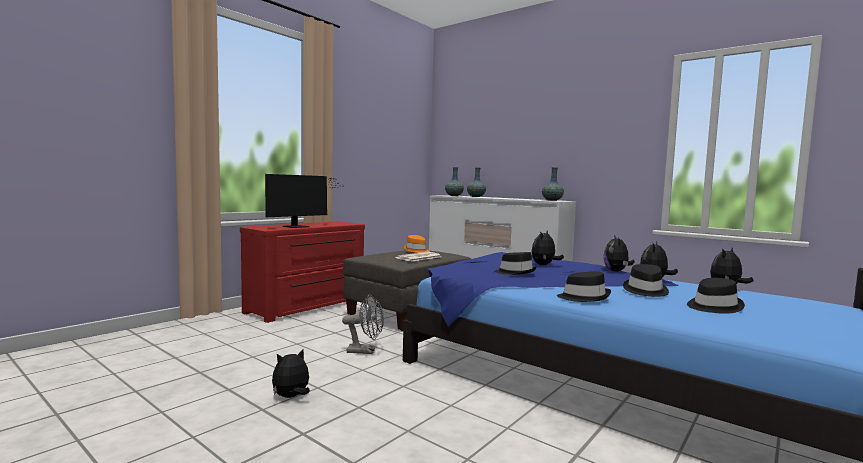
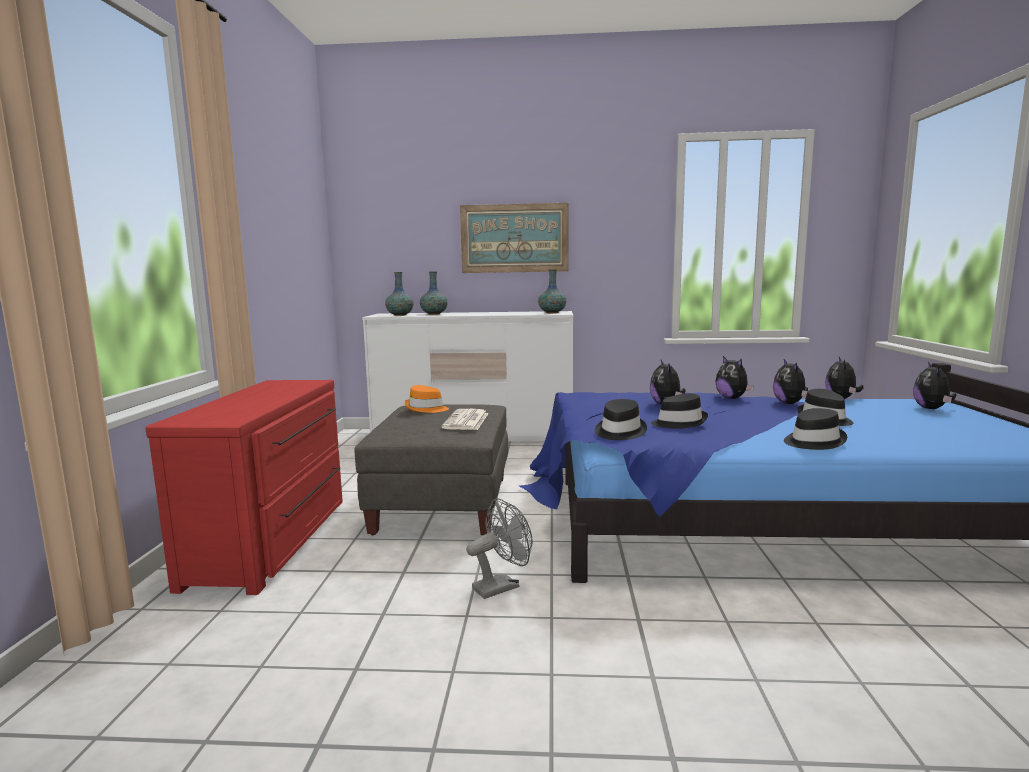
camera: 35 degrees left, 5 degrees up
monitor [265,174,344,228] -> none
plush toy [272,349,310,398] -> plush toy moved to [913,362,956,409]
black hat [687,278,745,314] -> black hat moved to [595,399,647,440]
none -> picture [460,203,569,273]

